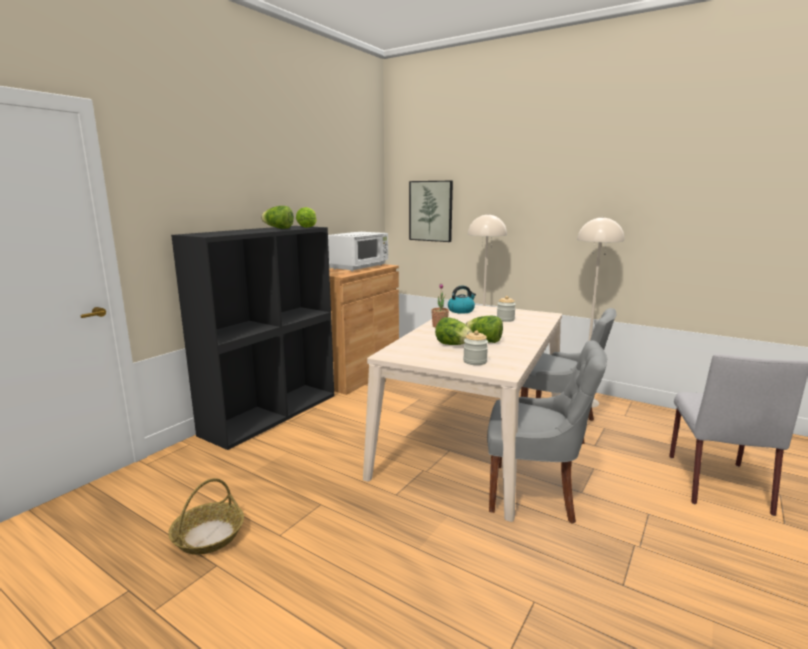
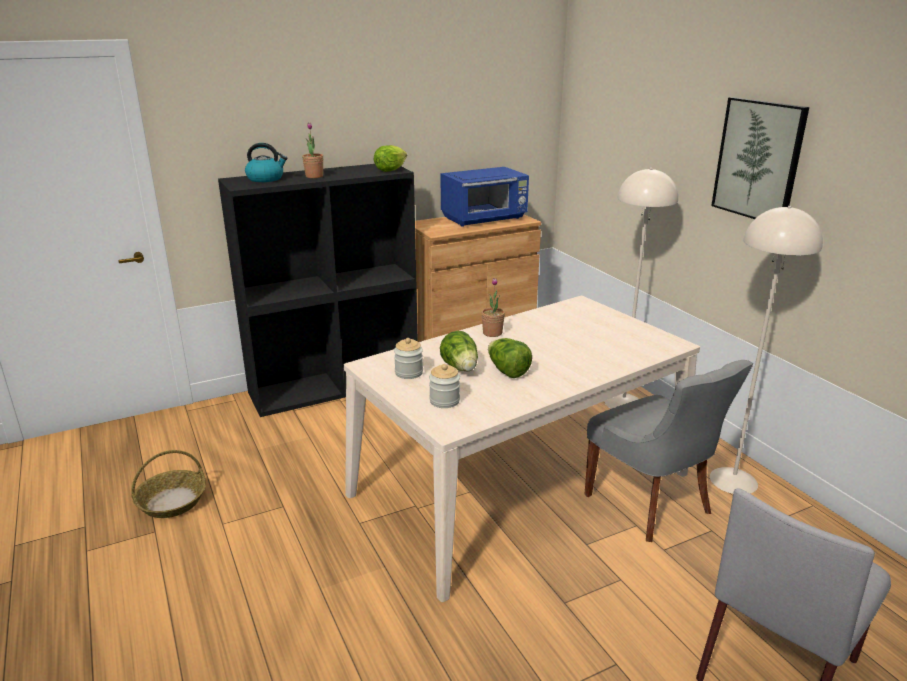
camera: 30 degrees right, 10 degrees up
lettuce [261,206,294,229] -> none
white microwave [328,232,388,271] -> blue microwave [441,167,529,227]
picture [409,181,453,242] -> picture moved to [711,97,809,219]
kettle [448,285,476,314] -> kettle moved to [245,143,287,182]
grey chair [487,340,607,523] -> none
jar [497,296,516,322] -> jar moved to [394,338,423,379]
none -> potted plant [302,123,324,178]

